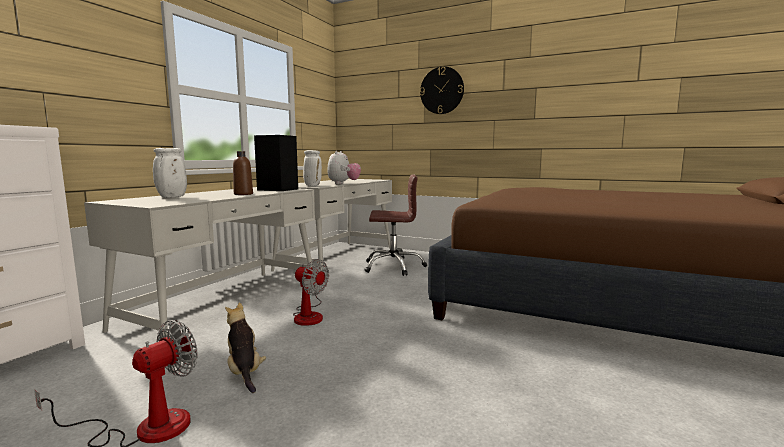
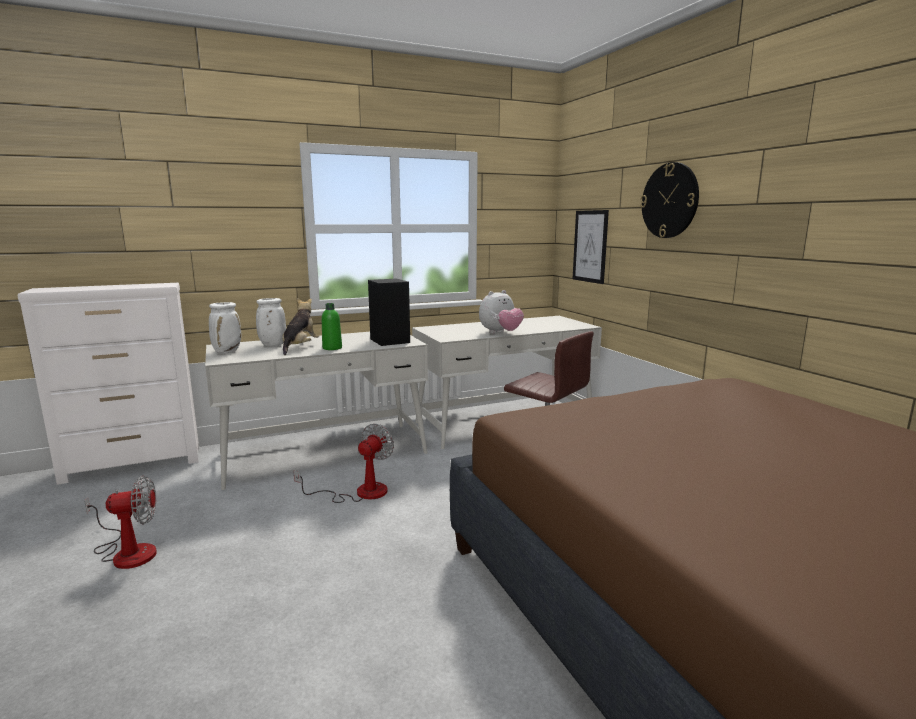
camera: 40 degrees right, 5 degrees up
plush toy [225,302,266,393] -> plush toy moved to [282,298,319,355]
brown bottle [233,151,253,195] -> green bottle [322,303,342,350]
fan [293,259,329,326] -> fan turned 135 degrees counterclockwise [293,424,394,503]
white vase [303,150,322,186] -> white vase moved to [209,302,241,353]
none -> picture [573,210,609,284]

